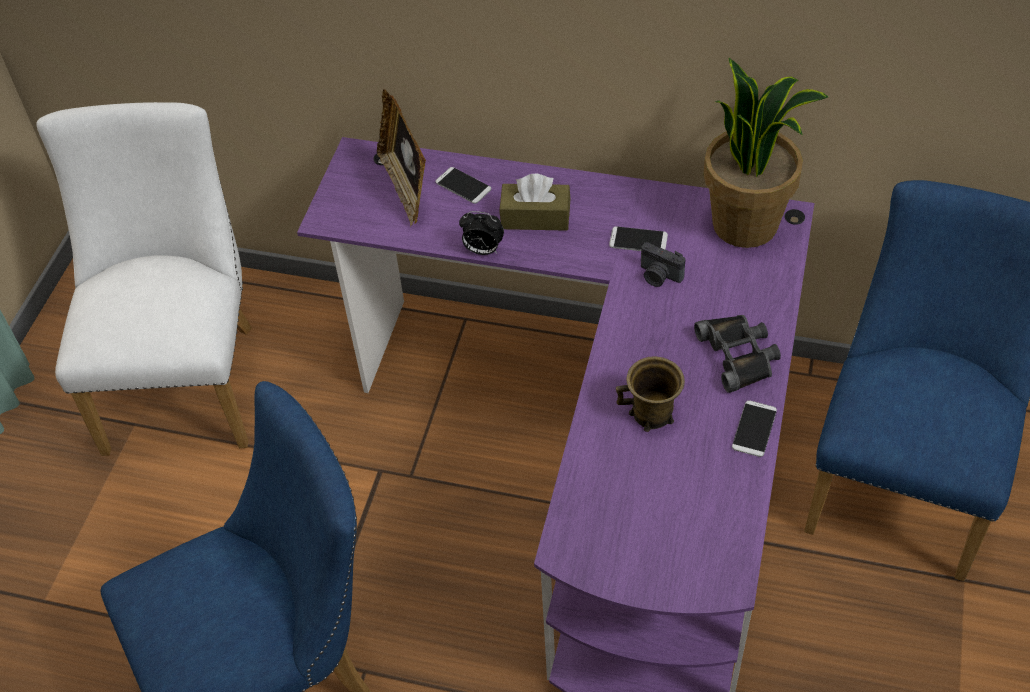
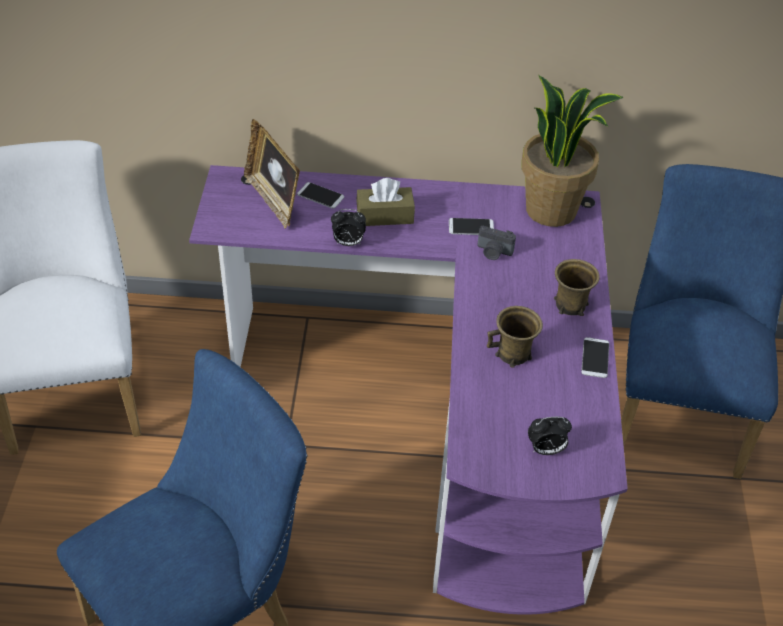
camera: 15 degrees left, 5 degrees down
black binoculars [694,315,781,393] -> brown mug [554,259,600,316]
none -> alarm clock [528,417,572,455]

